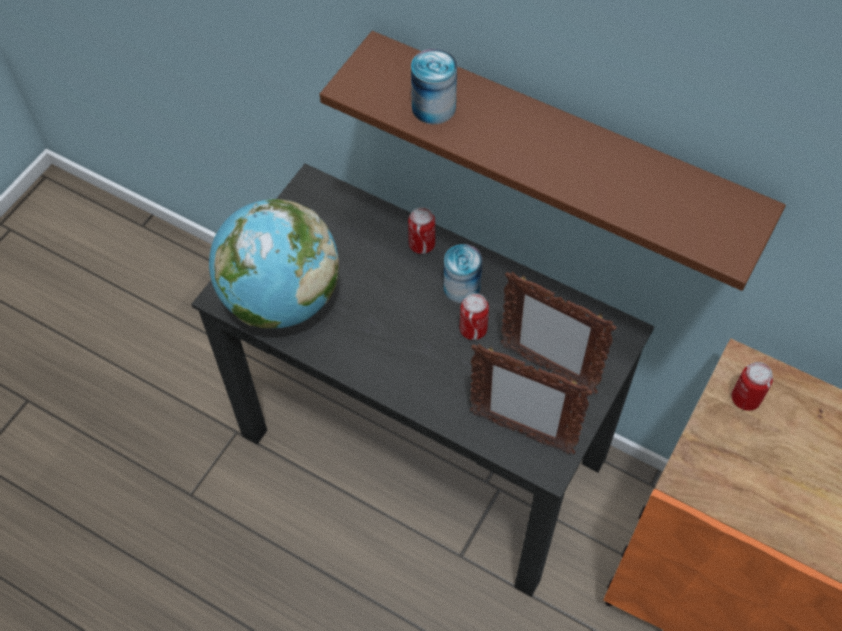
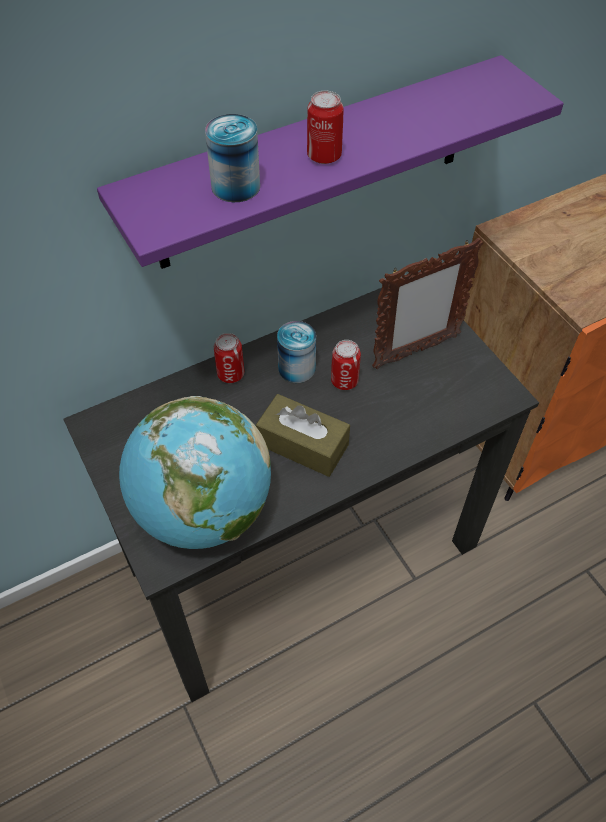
camera: 60 degrees left, 5 degrees down
brown shelf [320,31,786,291] -> purple shelf [97,55,564,269]
picture frame [470,344,592,454] -> none
can [731,362,773,411] -> can moved to [307,91,344,164]
none -> brown tissue box [256,394,350,477]

